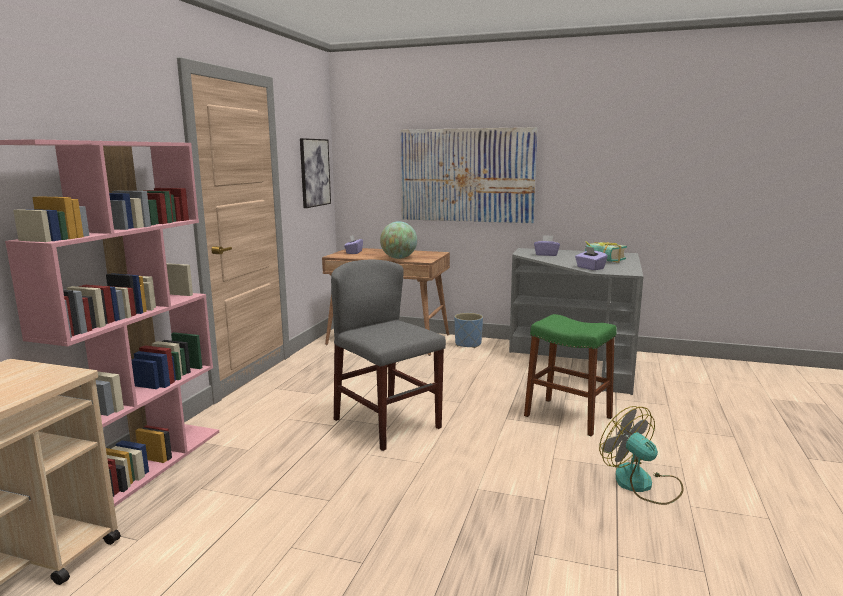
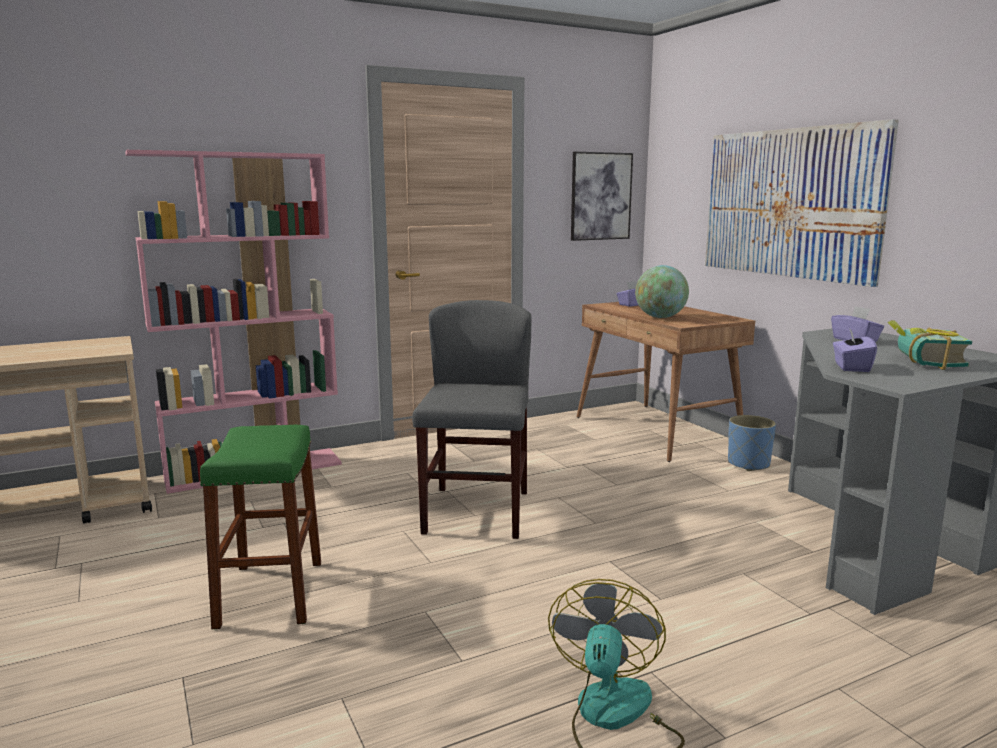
camera: 45 degrees right, 0 degrees up
green stool [524,314,617,436] -> green stool moved to [200,425,321,629]

